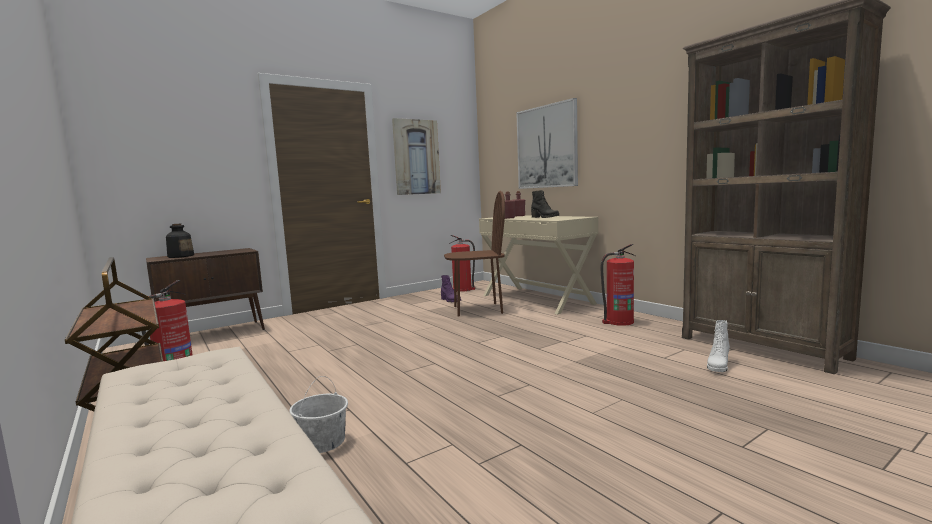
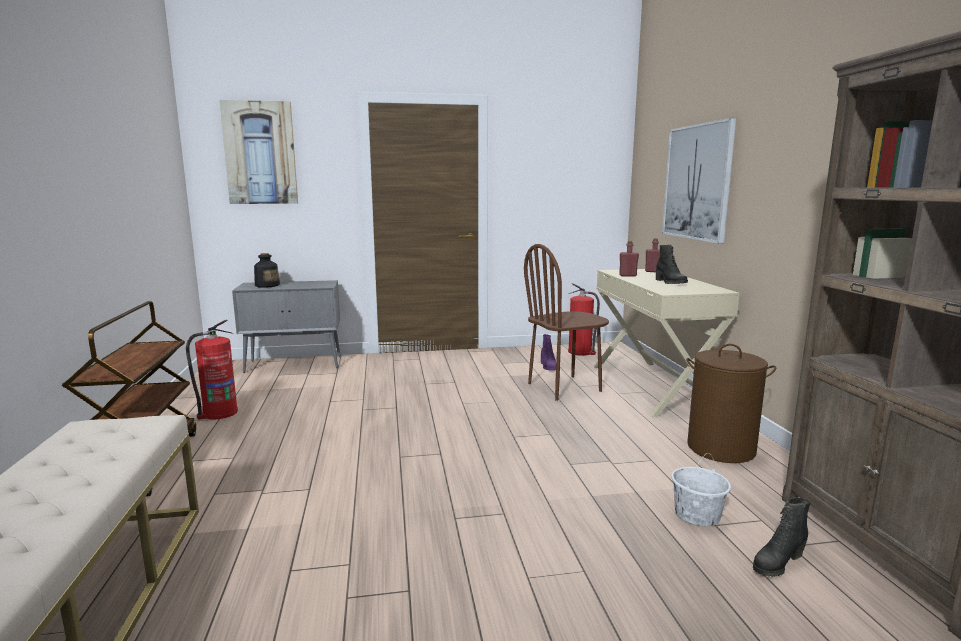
camera: 25 degrees right, 5 degrees up
brown cabinet [146,248,265,330] -> grey cabinet [232,280,341,373]
white bucket [289,376,348,453] -> white bucket moved to [671,453,731,526]
picture [392,118,441,195] -> picture moved to [219,100,298,204]
brown chair [444,191,505,317] -> brown chair turned 135 degrees clockwise [524,244,609,401]
fire extinguisher [601,244,636,326] -> brown laundry basket [686,344,776,463]
white boot [707,320,730,372] -> black boot [753,497,811,577]

